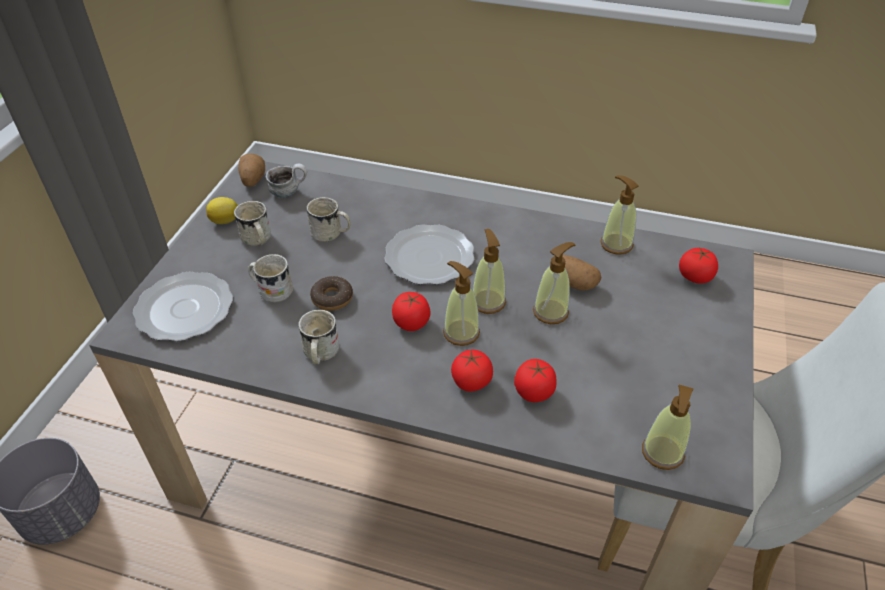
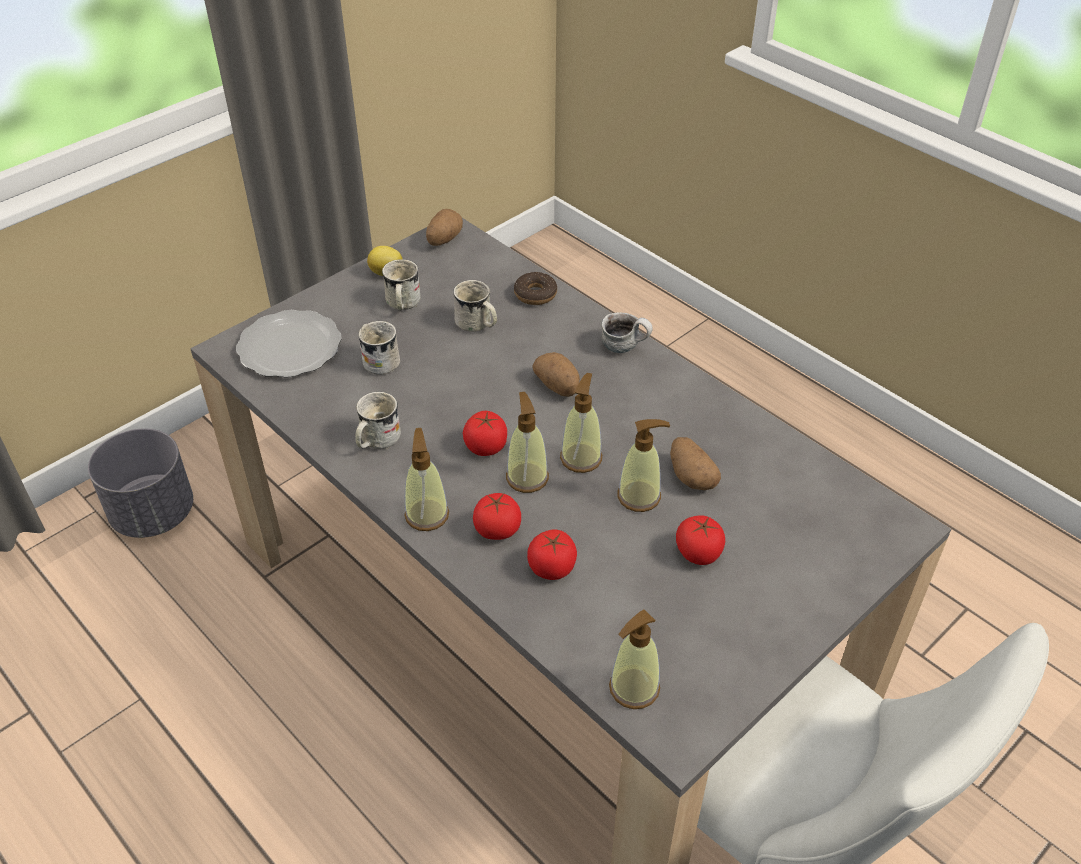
camera: 30 degrees right, 0 degrees up
mug [265,163,307,198] -> mug moved to [601,312,653,353]
donut [310,276,353,311] -> donut moved to [514,272,557,305]
plate [384,224,474,285] -> potato [533,352,580,397]
soap dispenser [600,175,639,254] -> soap dispenser moved to [404,428,449,531]
tomato [679,247,718,284] -> tomato moved to [676,516,725,565]

